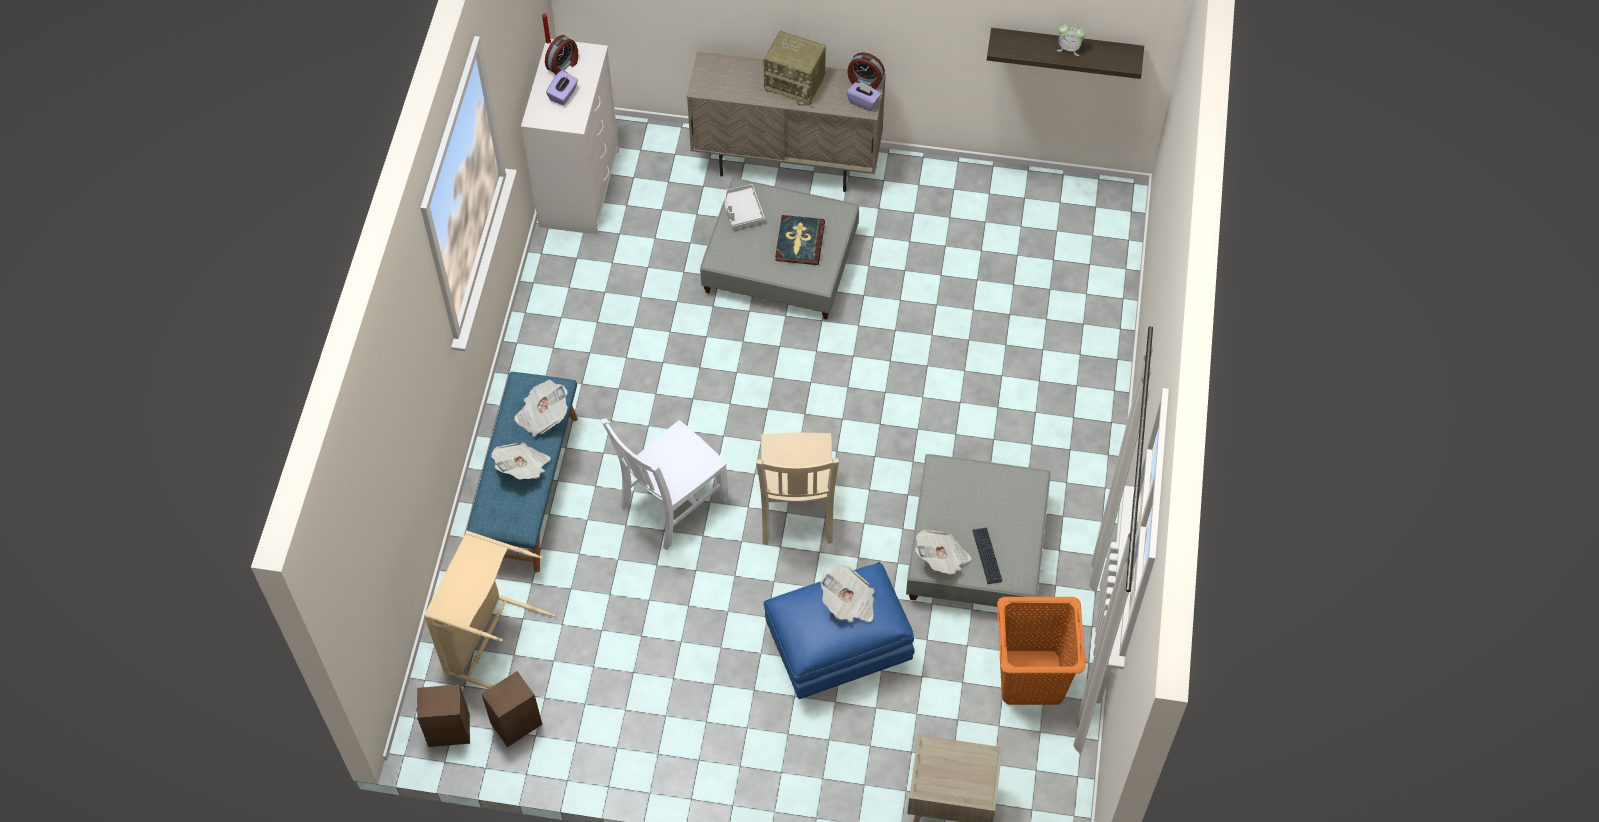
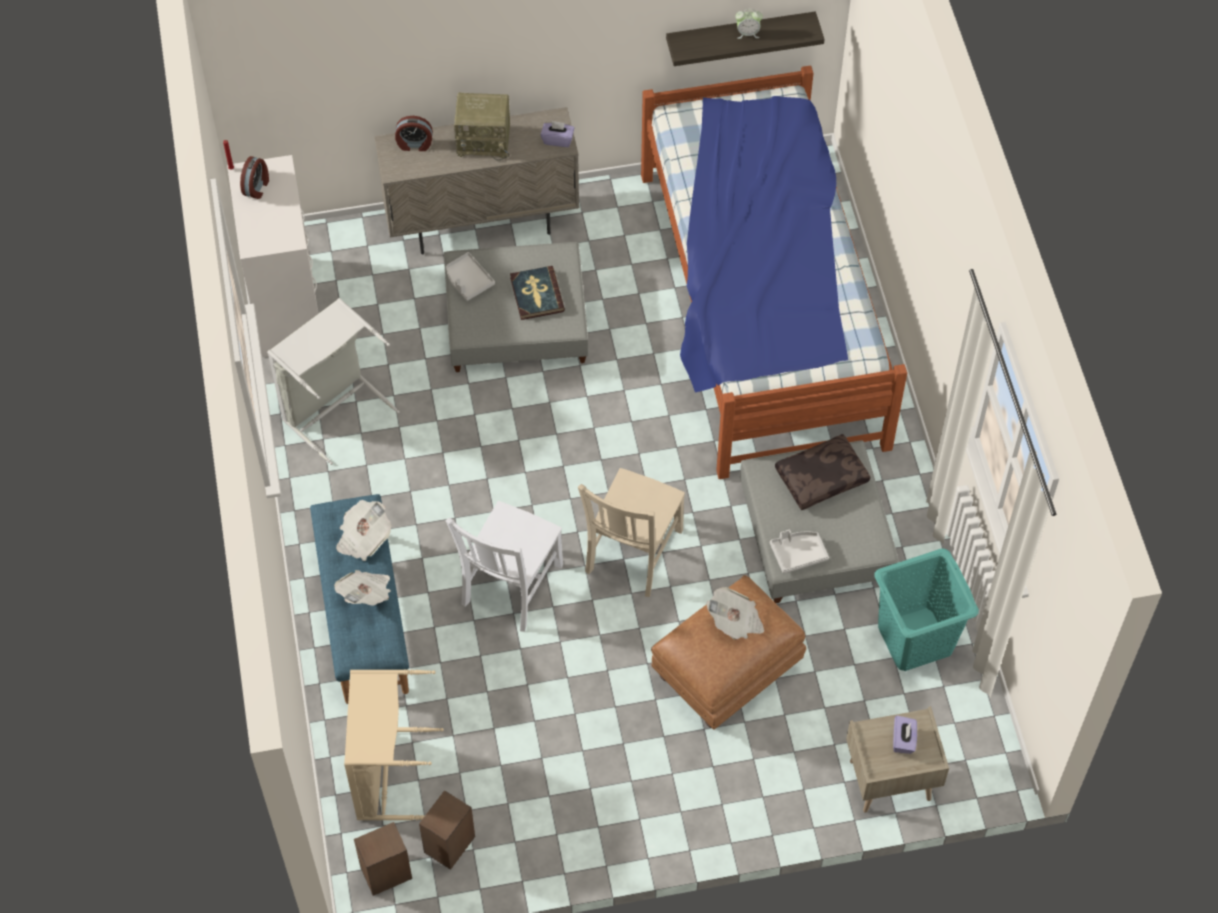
camera: 20 degrees left, 0 degrees up
purple tissue box [546,70,578,105] -> purple tissue box moved to [893,716,917,754]
beige chair [756,433,839,545] -> beige chair turned 45 degrees clockwise [578,468,685,597]
blue ottoman [763,562,915,699] -> brown ottoman [651,575,806,730]
alarm clock [847,52,885,89] -> alarm clock moved to [395,116,433,151]
newspaper [915,530,971,575] -> grey tray [770,530,829,574]
keyboard [972,527,1002,584] -> none
orange laundry basket [997,597,1086,705] -> turquoise laundry basket [875,548,979,671]
none -> grey laundry basket [267,298,399,465]
none -> bed [641,65,907,479]
none -> brown pillow [775,434,870,510]

